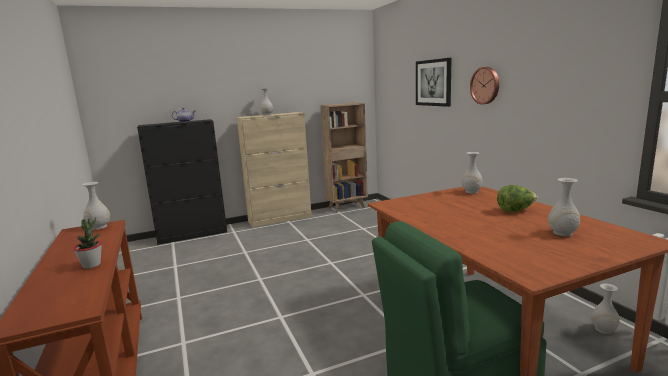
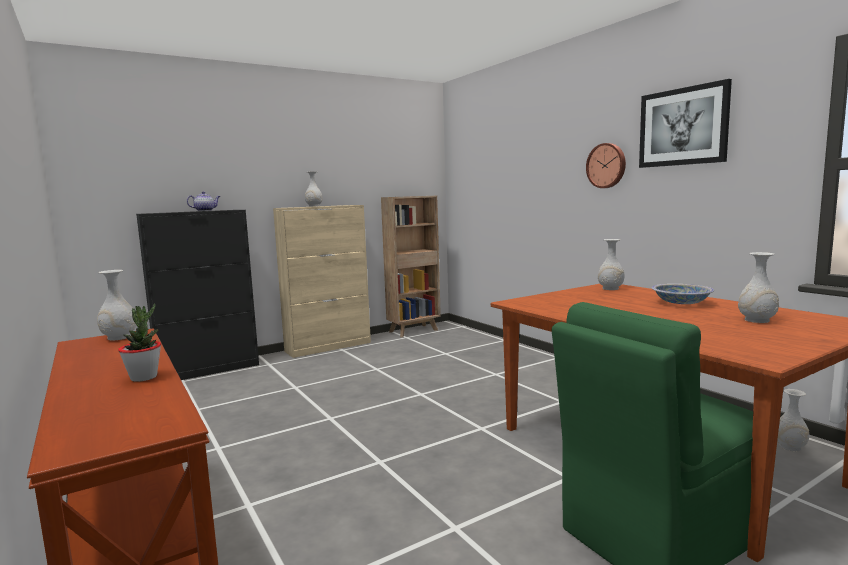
camera: 10 degrees left, 5 degrees down
picture [416,58,452,107] -> picture moved to [639,79,732,168]
lettuce [497,185,537,212] -> bowl [652,284,714,304]

